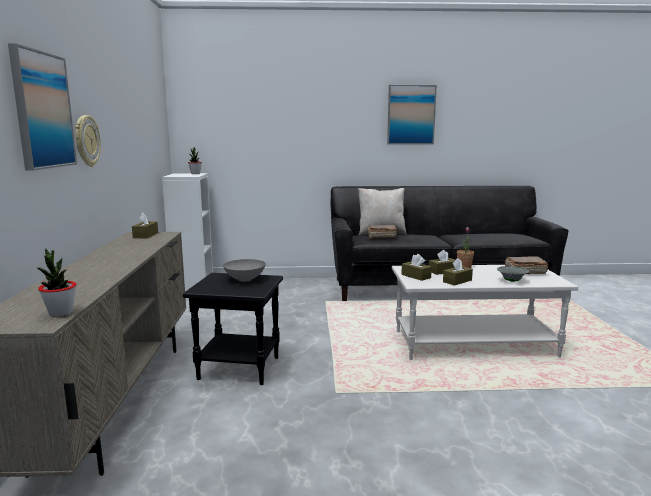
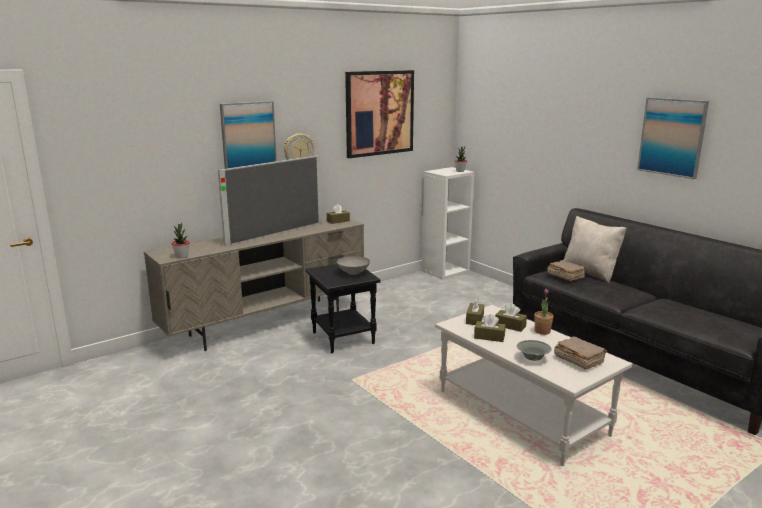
camera: 55 degrees right, 5 degrees up
none -> television [218,155,322,246]
none -> picture [345,70,414,158]

